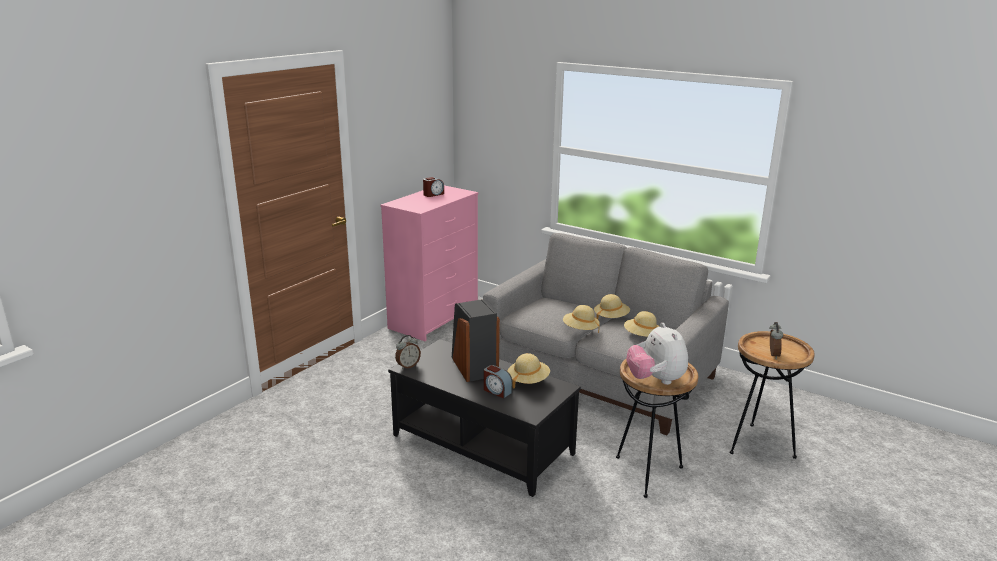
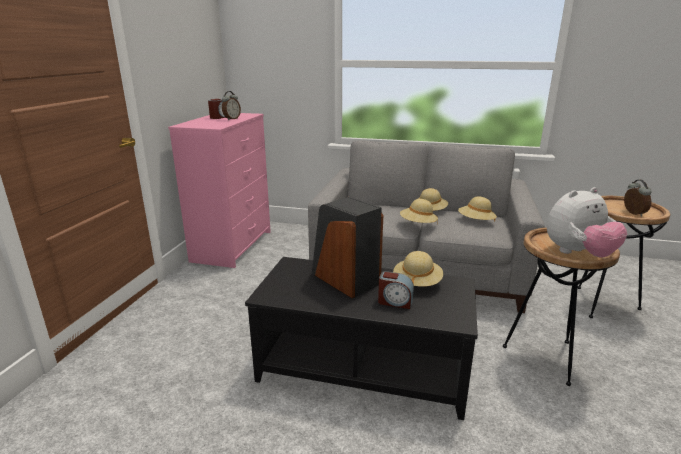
camera: 20 degrees left, 0 degrees up
alarm clock [395,335,421,369] -> alarm clock moved to [222,91,241,120]
plush toy [626,323,688,385] -> plush toy turned 75 degrees counterclockwise [547,187,627,258]

